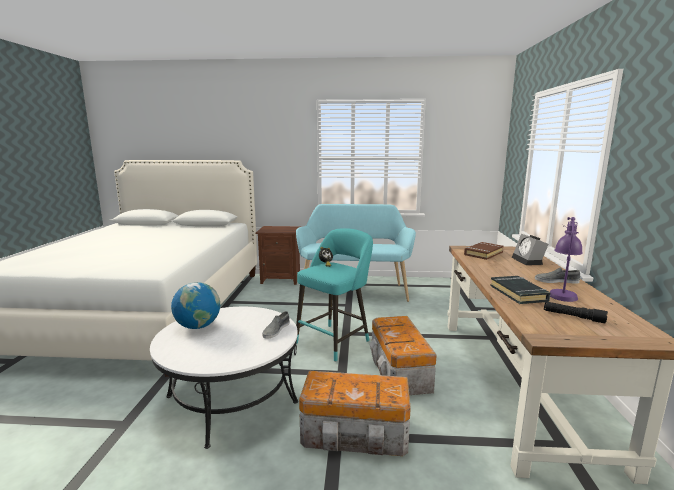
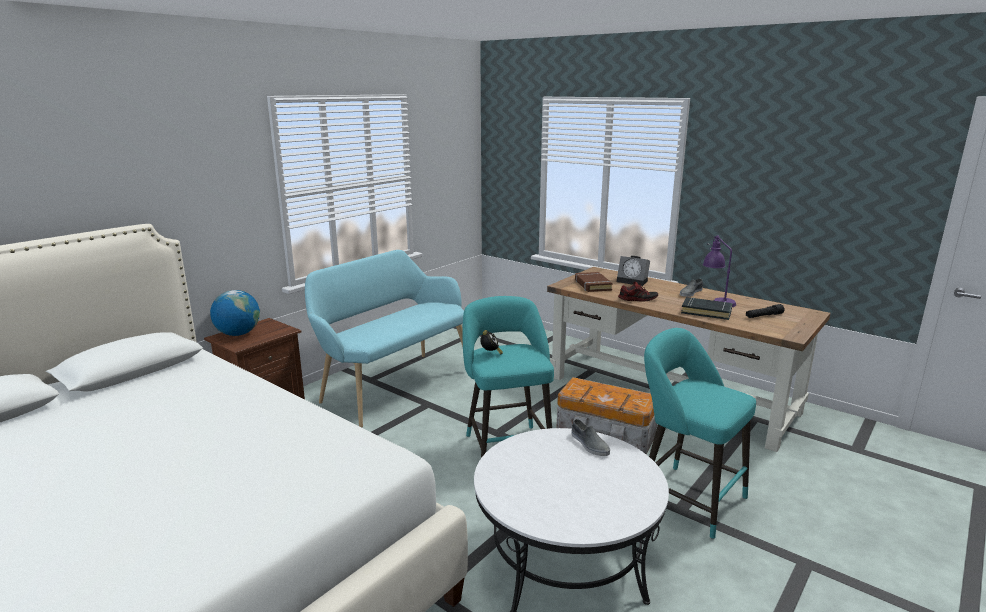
camera: 55 degrees left, 5 degrees up
globe [171,282,220,329] -> globe moved to [210,290,260,336]
storage box [299,371,411,456] -> turquoise stool [644,328,756,539]
none -> shoe [618,282,658,302]

